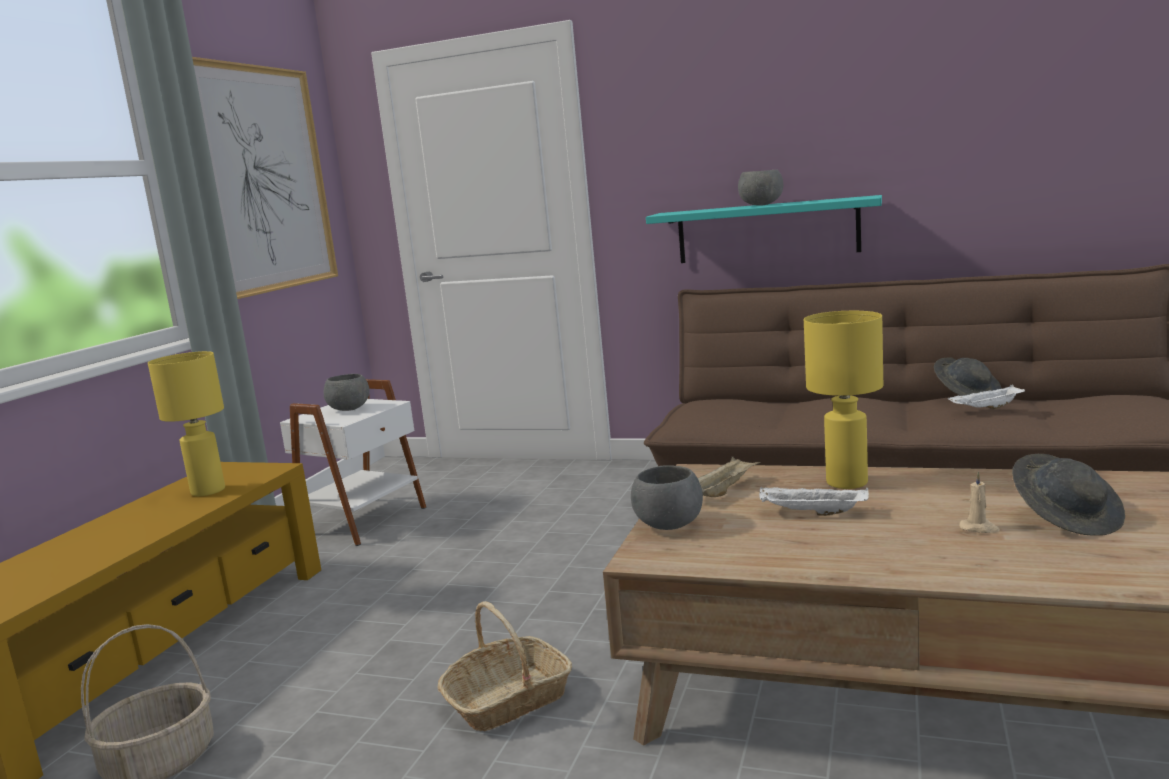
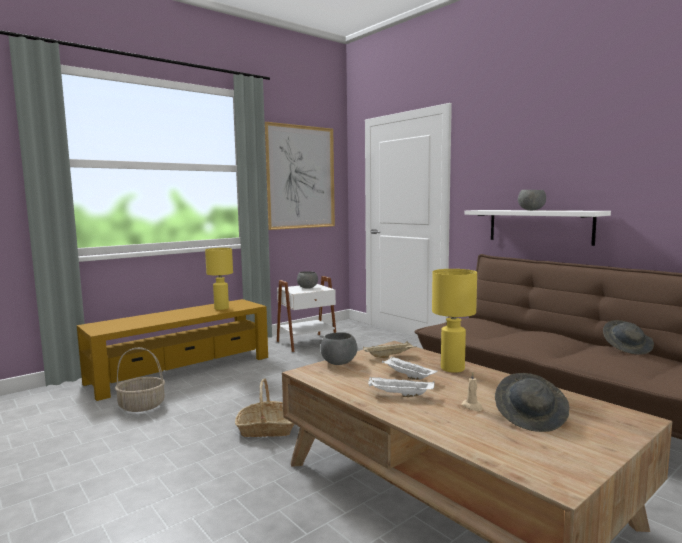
camera: 30 degrees right, 5 degrees down
turquoise shelf [646,195,882,263] -> white shelf [464,210,611,246]
white tray [948,385,1025,409] -> white tray moved to [368,376,435,397]

